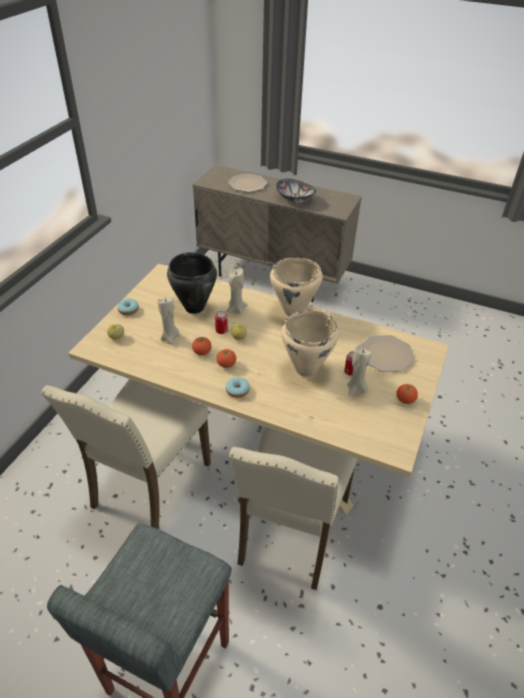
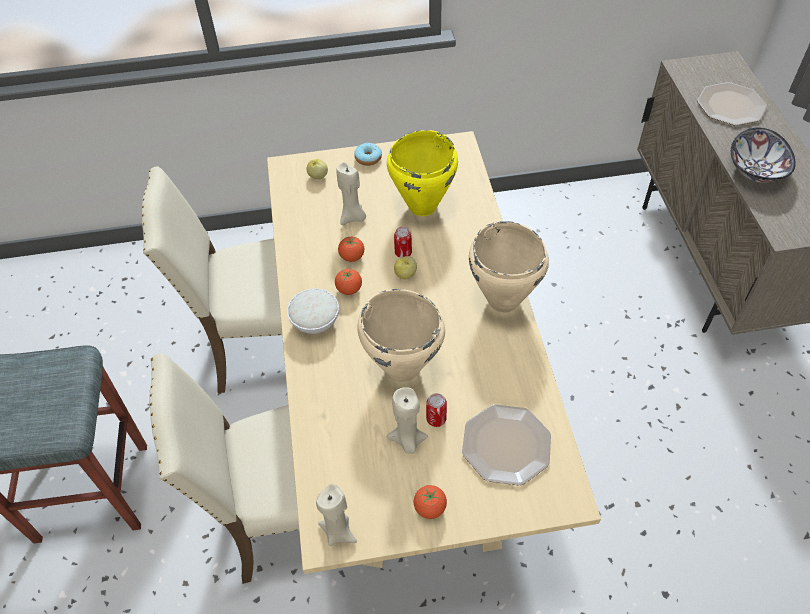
camera: 60 degrees right, 10 degrees up
black cooking pot [167,252,217,314] -> yellow cooking pot [387,130,458,216]
beige candle [226,268,247,314] -> beige candle moved to [316,484,357,546]
donut [226,377,250,398] -> white bowl [287,288,339,334]

